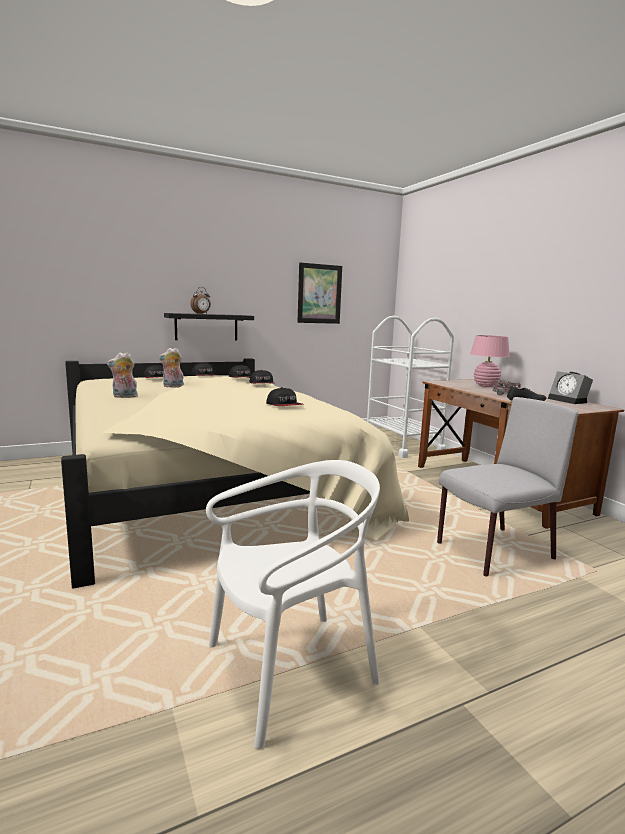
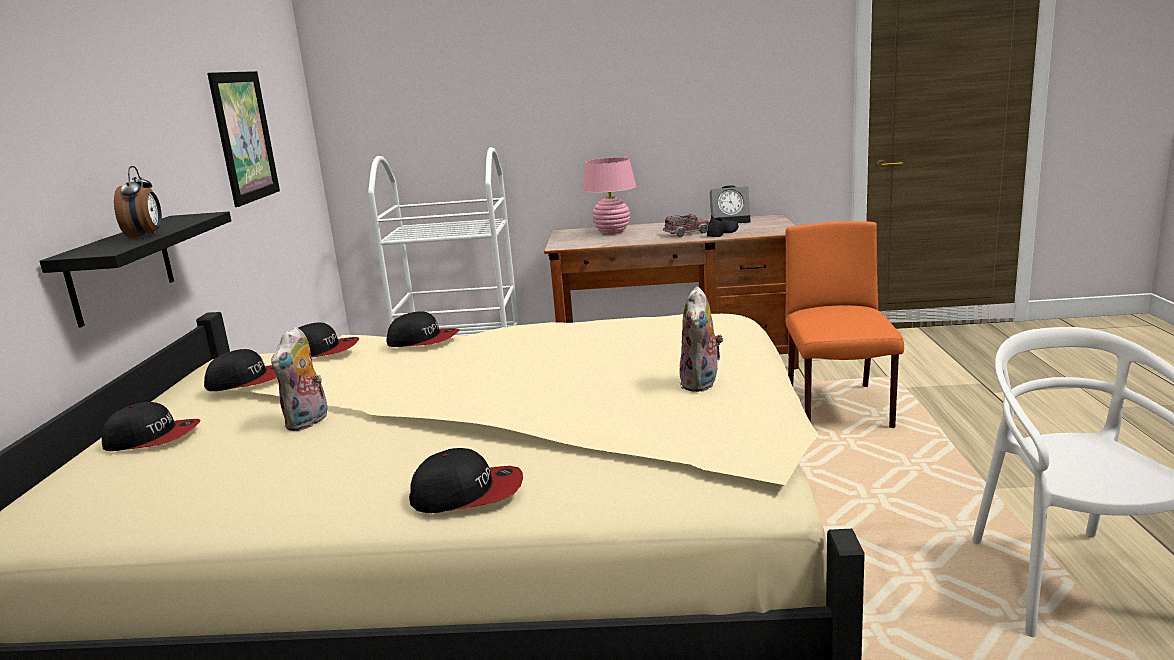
camera: 60 degrees left, 5 degrees up
plush toy [107,352,138,398] -> plush toy moved to [679,286,723,392]
cap [266,387,303,406] -> cap moved to [409,448,523,513]
grey chair [437,397,578,576] -> orange chair [785,221,904,428]

